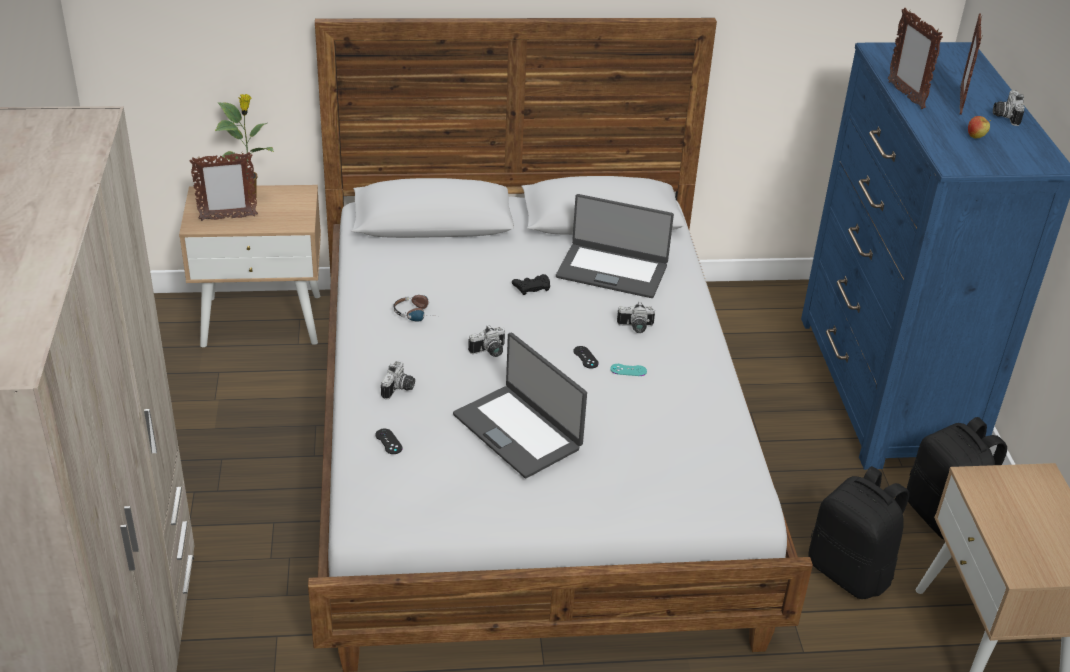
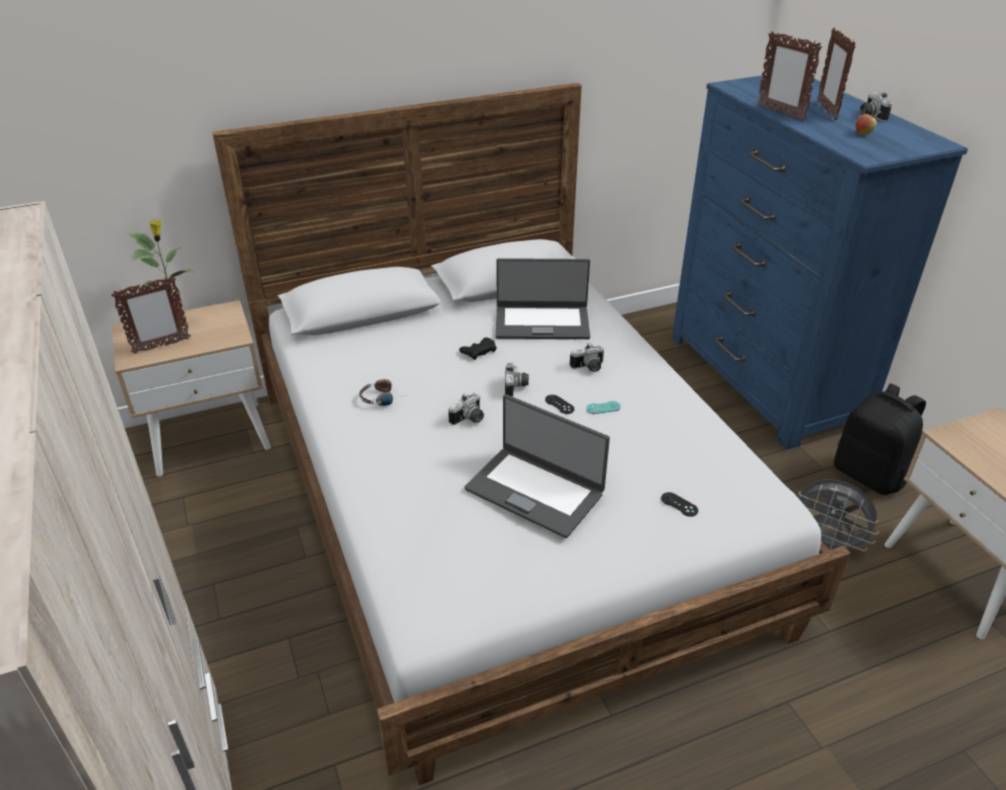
camera: 15 degrees left, 0 degrees up
black game controller [375,429,403,454] -> black game controller moved to [661,492,698,517]
camera [381,360,415,400] -> camera moved to [505,362,529,397]
black backpack [808,466,909,599] -> grey fan [799,479,879,551]

